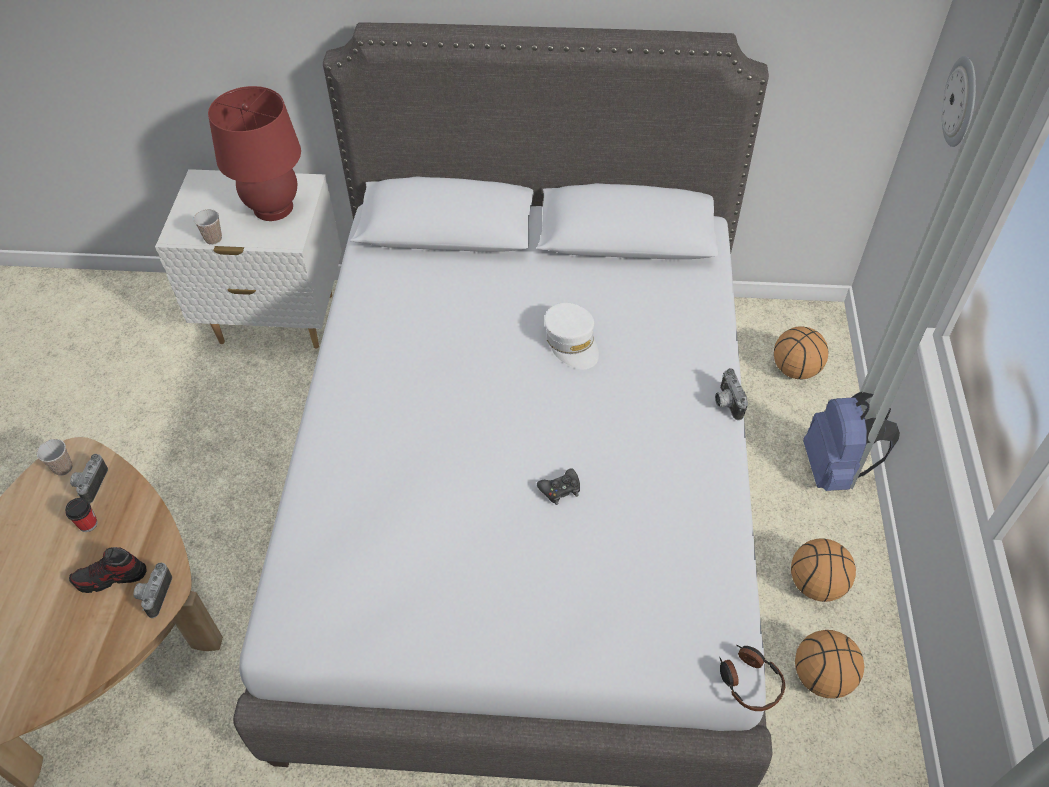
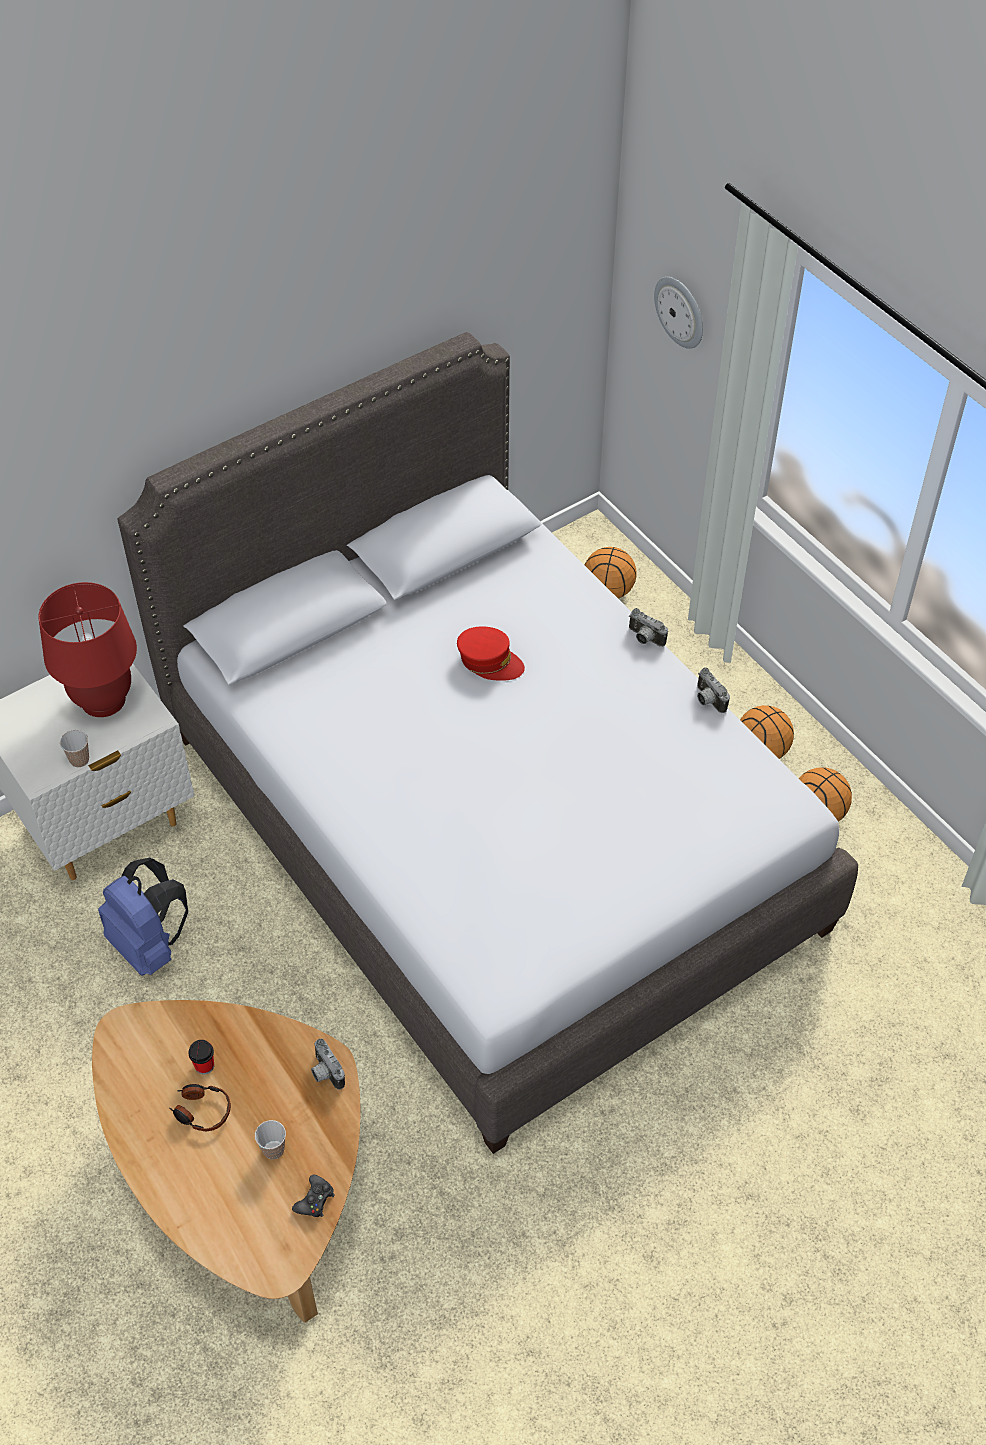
camera: 40 degrees left, 0 degrees up
cup [37,439,73,476] -> cup moved to [255,1120,286,1160]
shoe [69,547,147,593] -> none
camera [70,454,108,504] -> camera moved to [697,668,730,713]
black game controller [537,468,580,505] -> black game controller moved to [292,1174,335,1217]
white cap [544,303,599,369] -> red cap [457,626,525,681]
headphones [719,644,785,711] -> headphones moved to [170,1084,231,1131]
blue backpack [803,391,900,491] -> blue backpack moved to [98,858,188,976]

